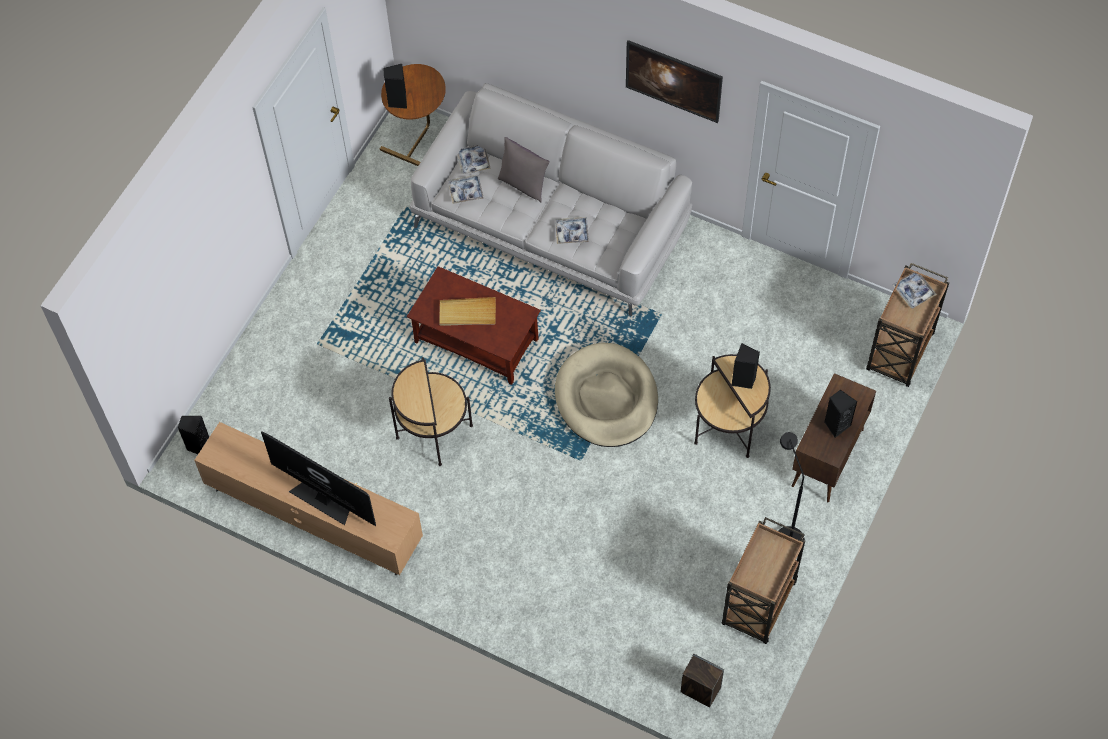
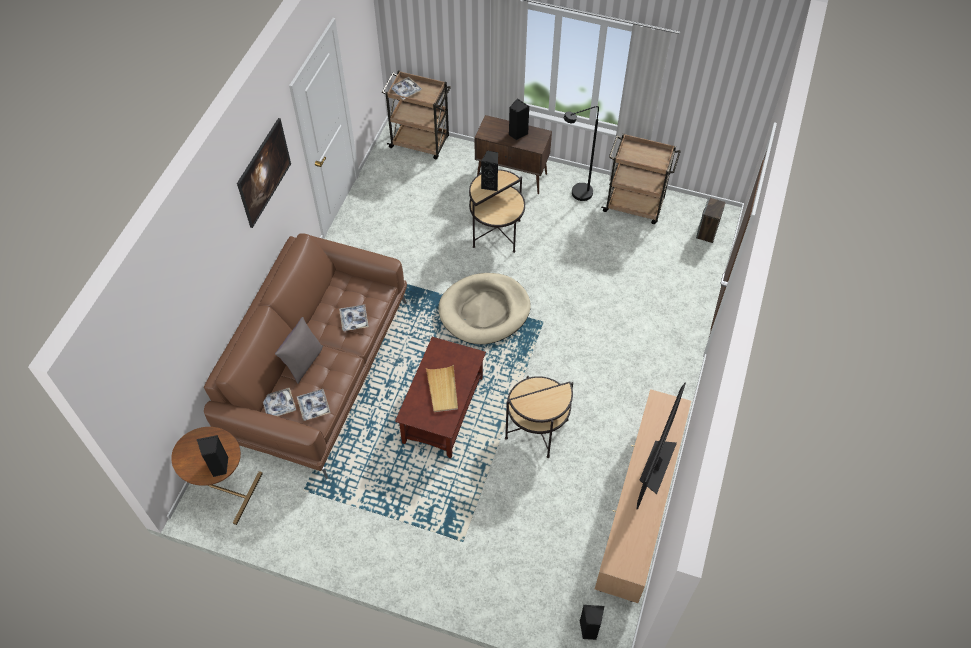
camera: 100 degrees left, 5 degrees down
grey sofa [410,83,692,316] -> brown sofa [204,233,407,479]

